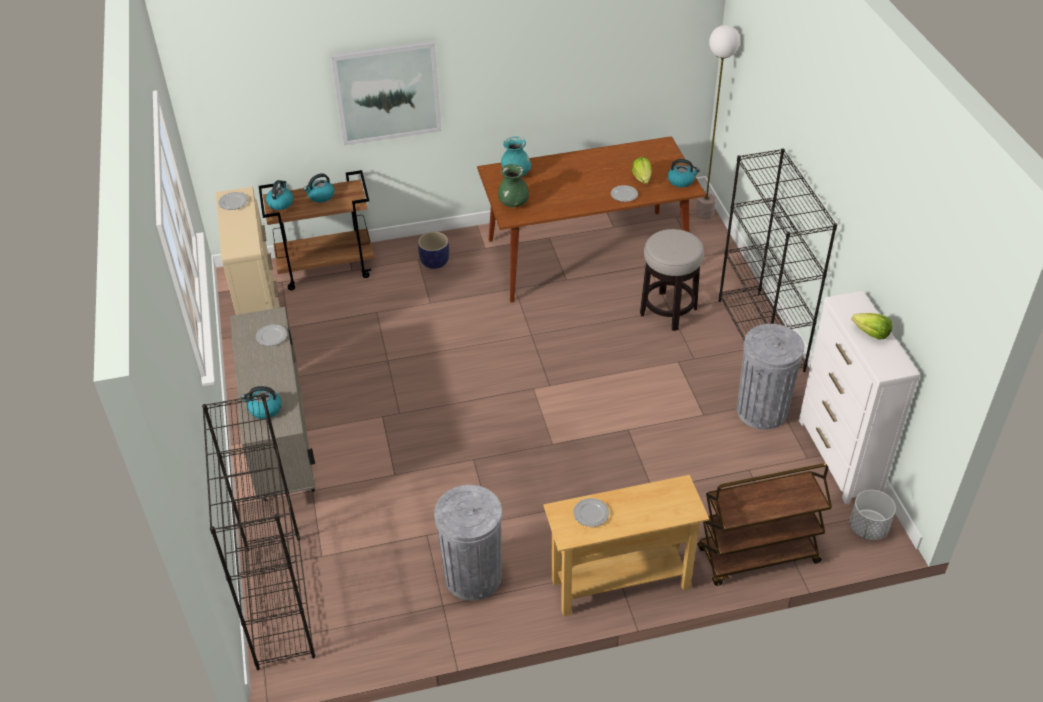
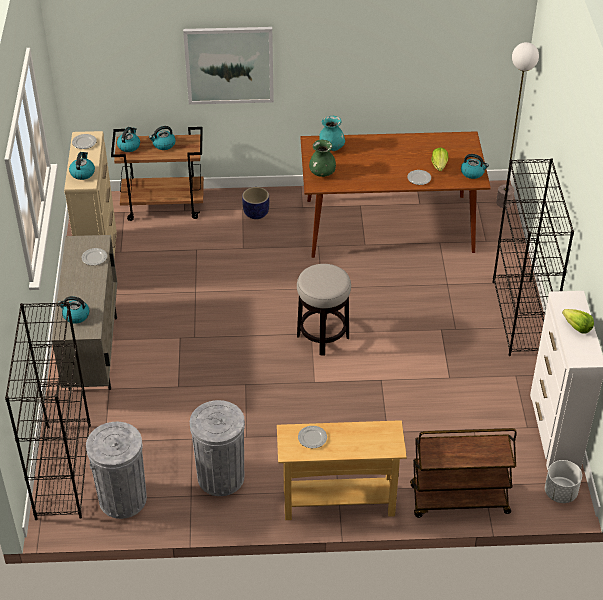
camera: 10 degrees right, 0 degrees up
stool [640,229,704,331] -> stool moved to [297,264,351,356]
grey trash can [737,324,804,430] -> grey trash can moved to [86,422,147,519]
none -> kettle [69,152,95,180]

